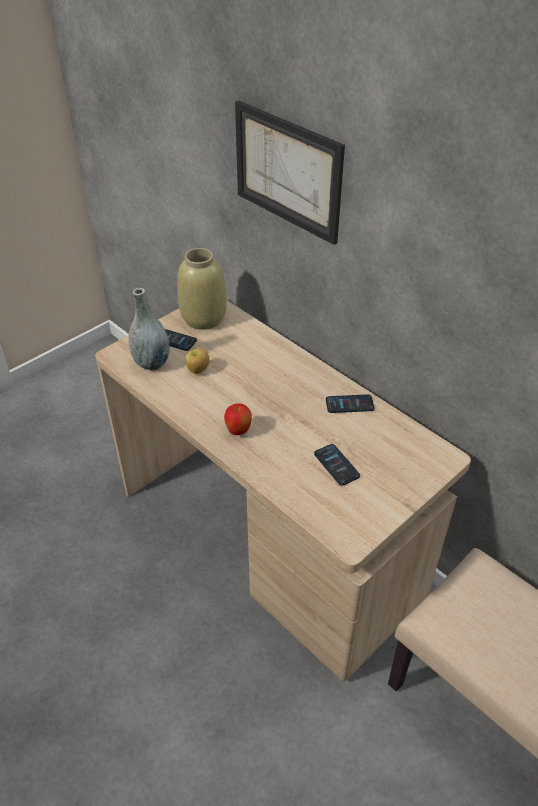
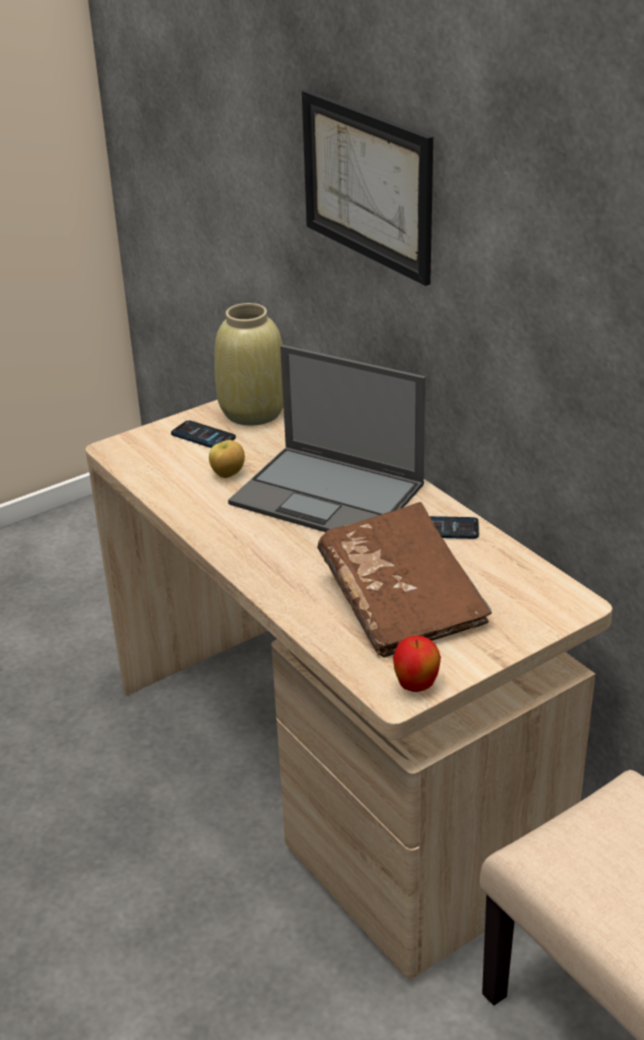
camera: 10 degrees right, 10 degrees down
grey vase [128,288,170,370] -> none
apple [224,404,252,435] -> apple moved to [393,636,441,692]
phone [314,444,360,486] -> brown book [317,502,492,658]
none -> laptop [228,345,425,532]

